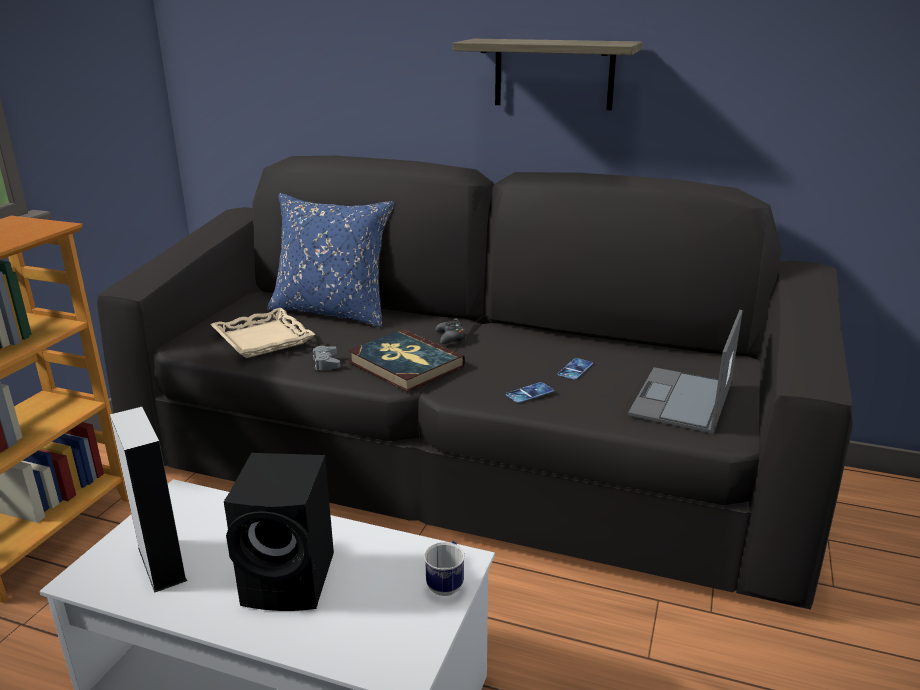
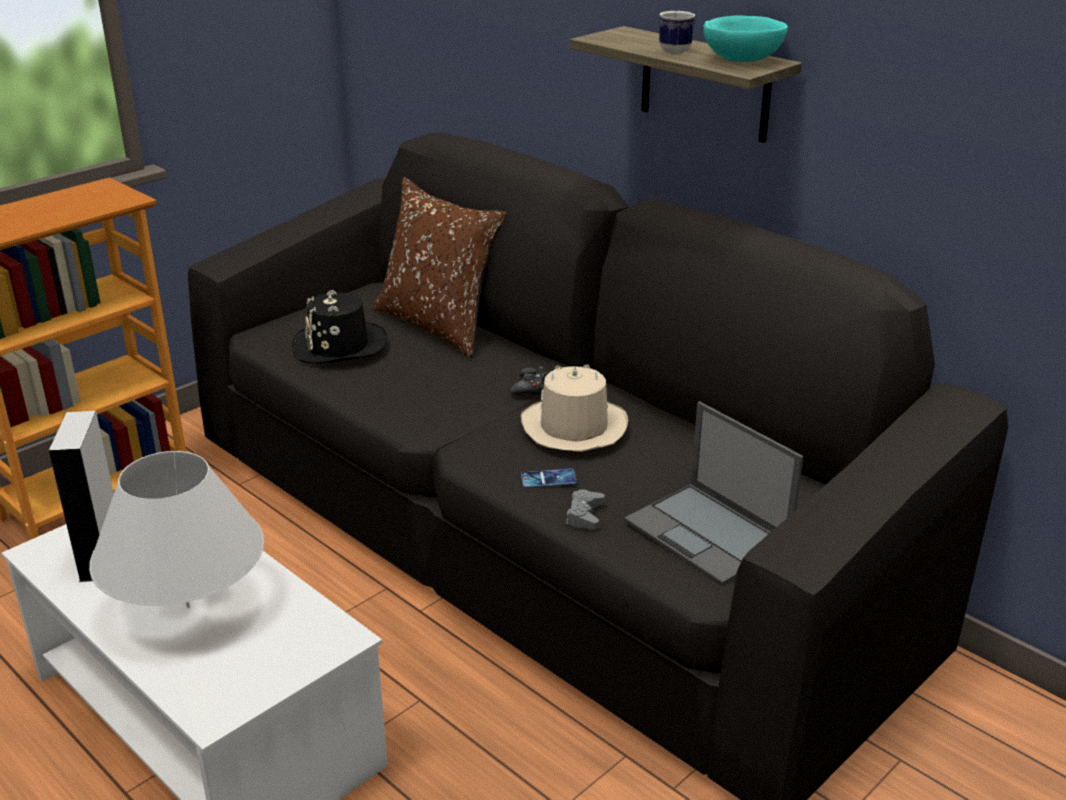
camera: 25 degrees right, 5 degrees up
beige tray [210,308,316,358] -> black hat [292,290,387,364]
black speaker [224,453,334,611] -> white table lamp [89,451,264,608]
blue pillow [267,193,394,328] -> brown pillow [373,177,507,358]
grey game controller [313,346,340,370] -> grey game controller moved to [566,490,605,529]
book [348,330,465,392] -> none
mug [424,541,465,596] -> mug moved to [659,11,695,54]
phone [558,358,593,380] -> none
laptop [628,310,743,434] -> laptop turned 90 degrees counterclockwise [624,401,803,586]
none -> beige hat [521,364,628,452]
none -> turquoise bowl [703,16,788,62]

